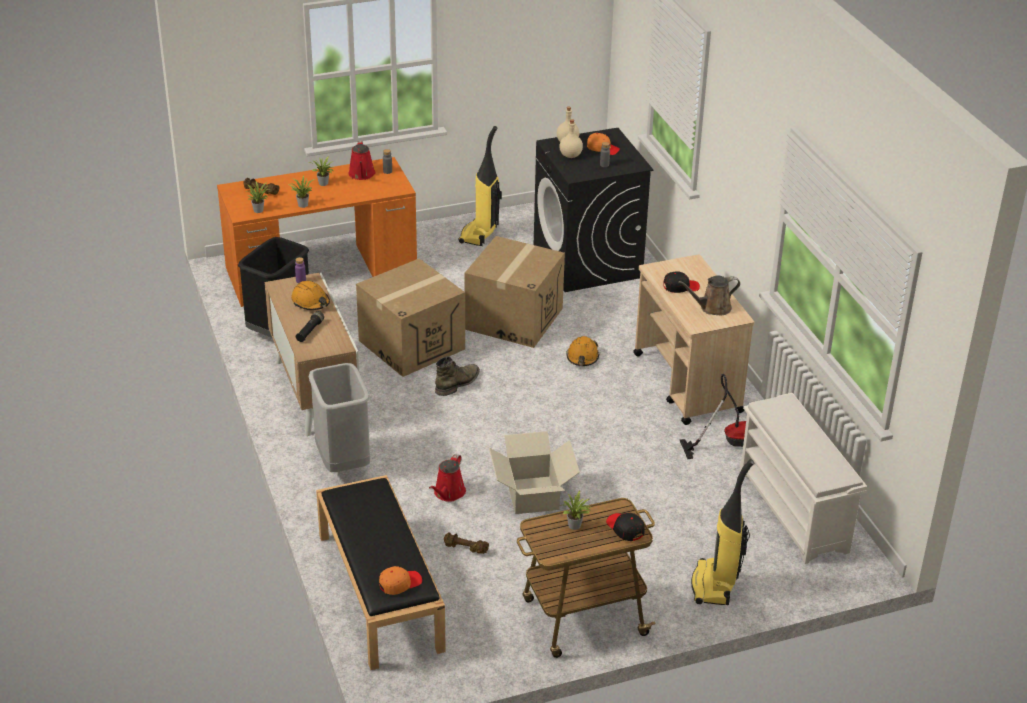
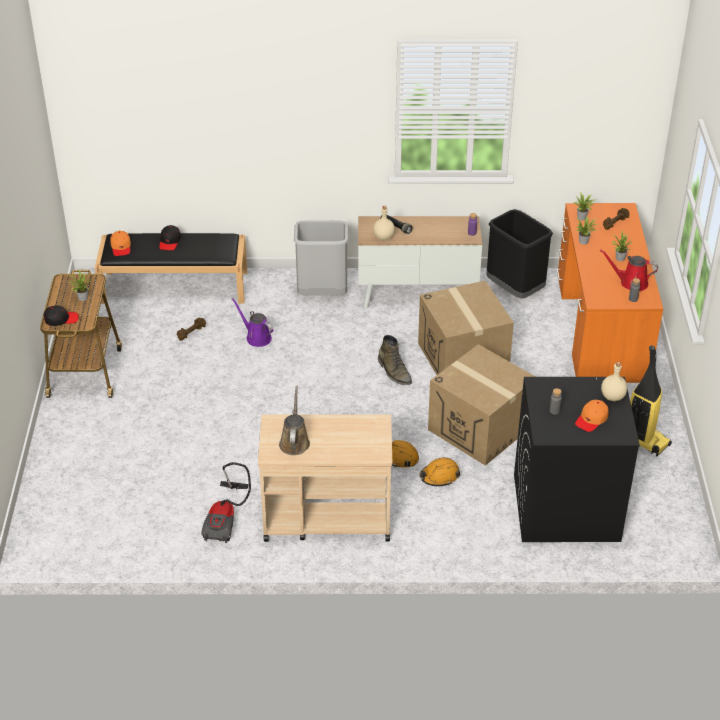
camera: 110 degrees right, 5 degrees up
orange hard hat [291,281,330,310] -> orange hard hat moved to [419,458,460,486]
red watering can [429,454,466,502] -> purple watering can [232,298,273,347]
cardboard box [489,431,580,514] -> none
beige bottle [560,119,583,158] -> beige bottle moved to [373,206,395,240]
black cap [663,271,700,293] -> black cap moved to [159,225,181,250]
vacuum cleaner [691,459,754,605] -> none
white shoe rack [739,393,867,564] -> none

